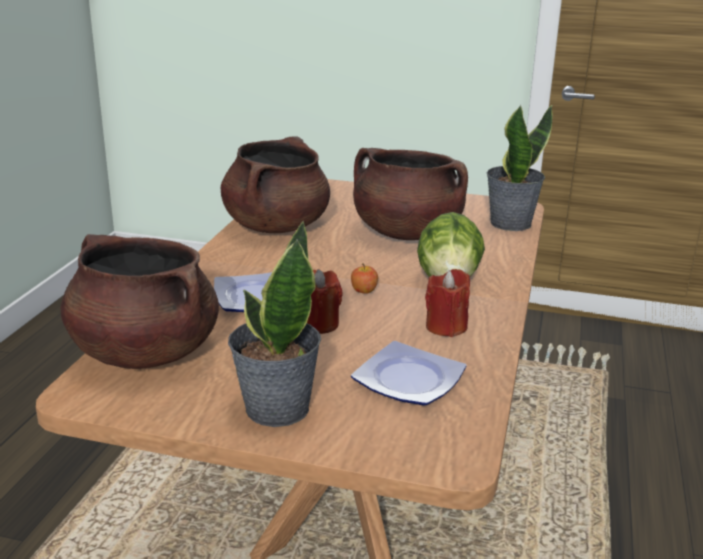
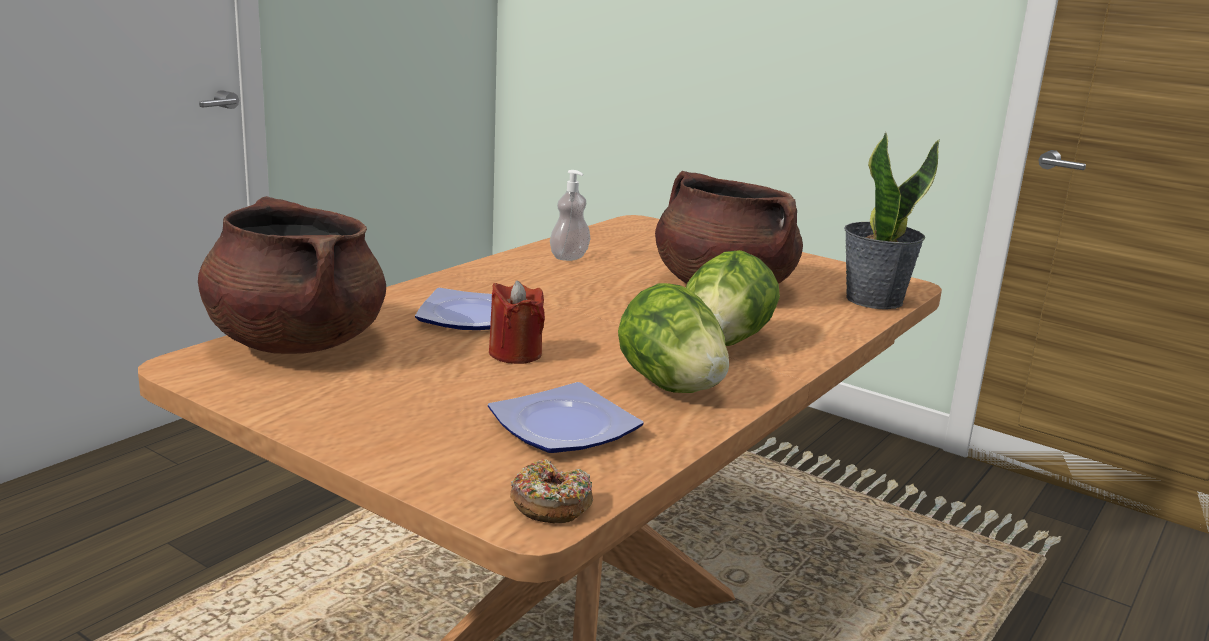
camera: 20 degrees right, 5 degrees down
brown cooking pot [221,136,330,233] -> soap dispenser [550,170,591,261]
potted plant [228,221,321,427] -> none
apple [351,263,378,294] -> none
red candle [425,269,470,337] -> lettuce [618,283,729,393]
none -> donut [510,459,593,523]

